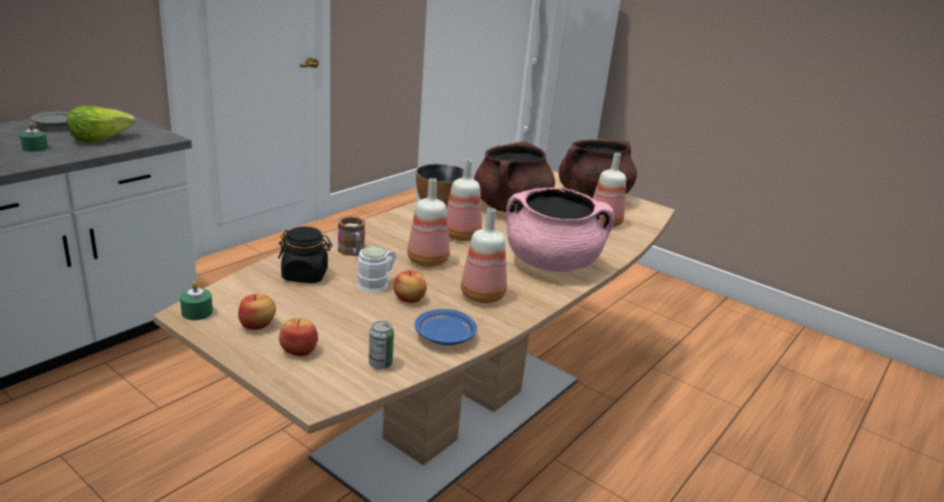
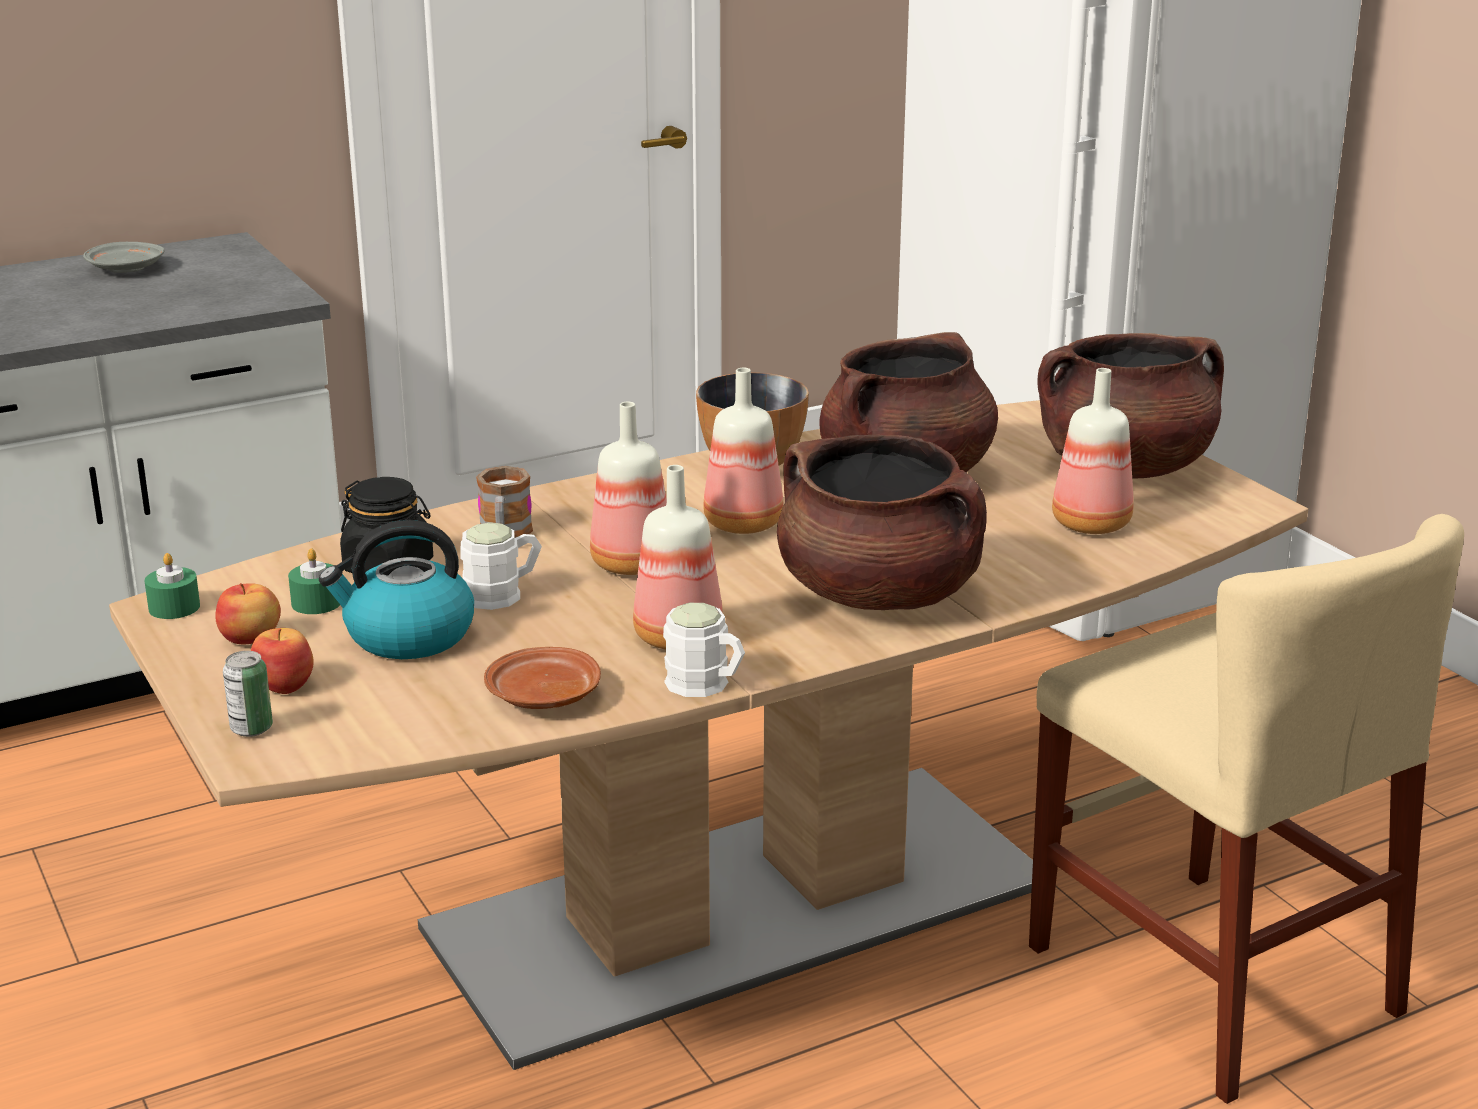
camera: 25 degrees right, 0 degrees up
green candle [20,122,48,152] -> green candle moved to [288,549,340,614]
lettuce [67,106,135,142] -> none
can [369,321,394,370] -> can moved to [223,651,273,737]
apple [393,270,427,303] -> none
blue plate [415,309,477,345] -> brown plate [484,647,601,709]
pink cooking pot [506,187,614,272] -> brown cooking pot [777,435,987,610]
none -> kettle [319,520,474,659]
none -> white mug [663,603,745,697]
none -> beige chair [1029,514,1464,1104]

